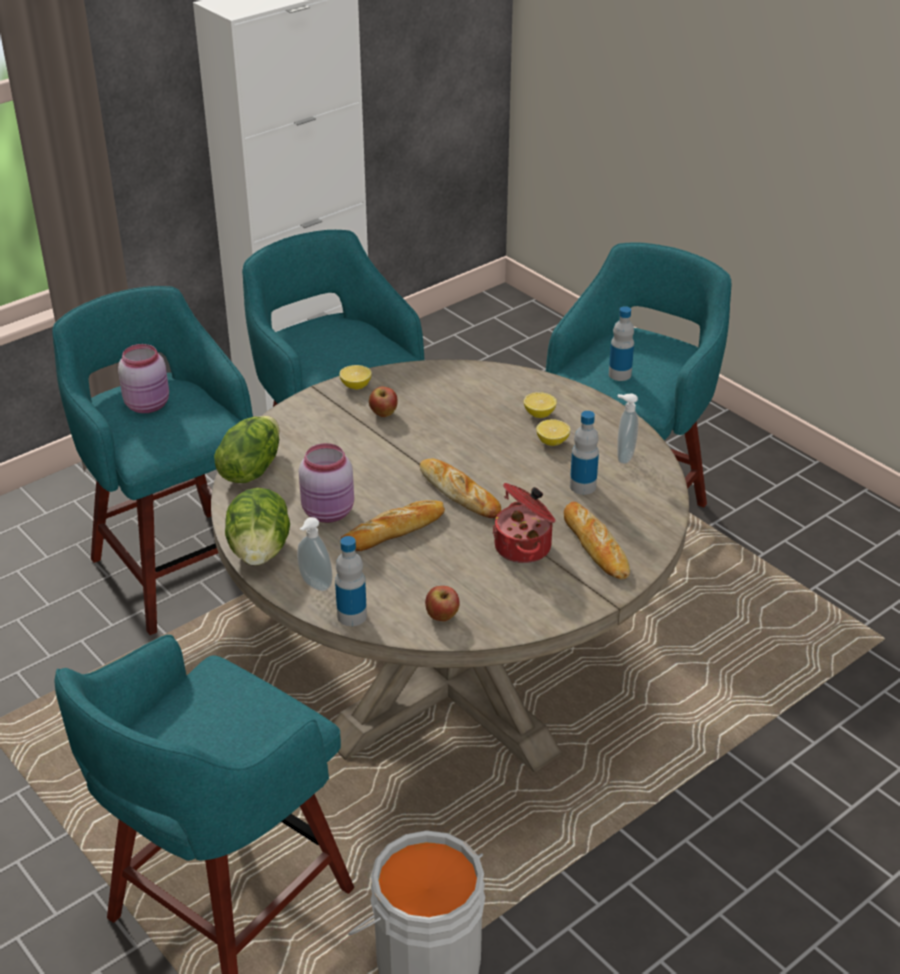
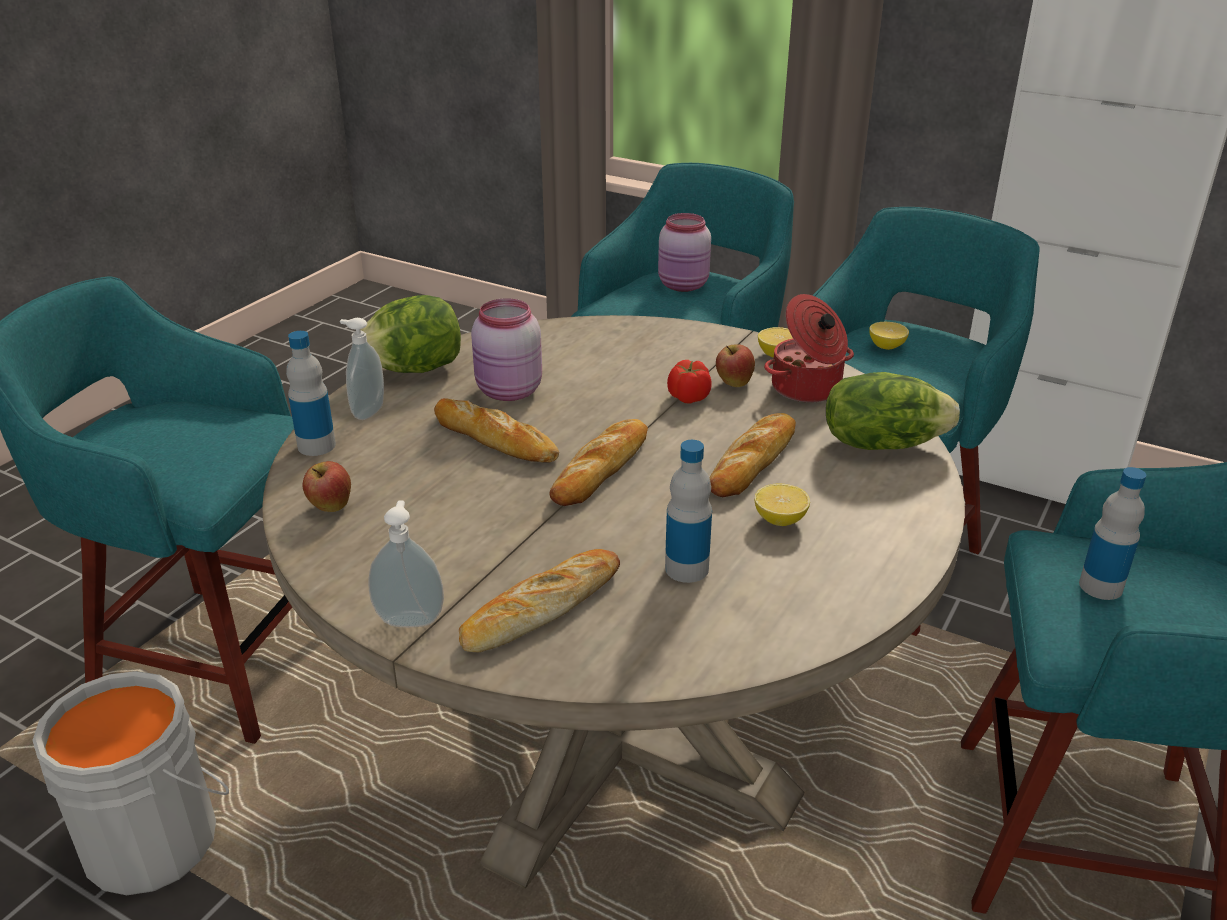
camera: 70 degrees right, 5 degrees down
lettuce [214,416,279,483] -> lettuce moved to [826,372,960,450]
cooking pot [492,483,556,563] -> cooking pot moved to [764,294,854,403]
lemon [524,392,557,418] -> lemon moved to [869,322,909,350]
soap dispenser [617,393,638,464] -> soap dispenser moved to [369,501,444,627]
none -> tomato [667,360,712,403]
none -> bread [710,413,796,497]

